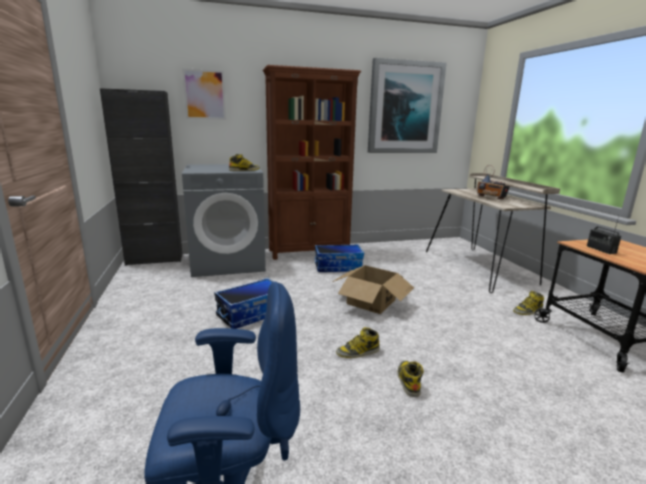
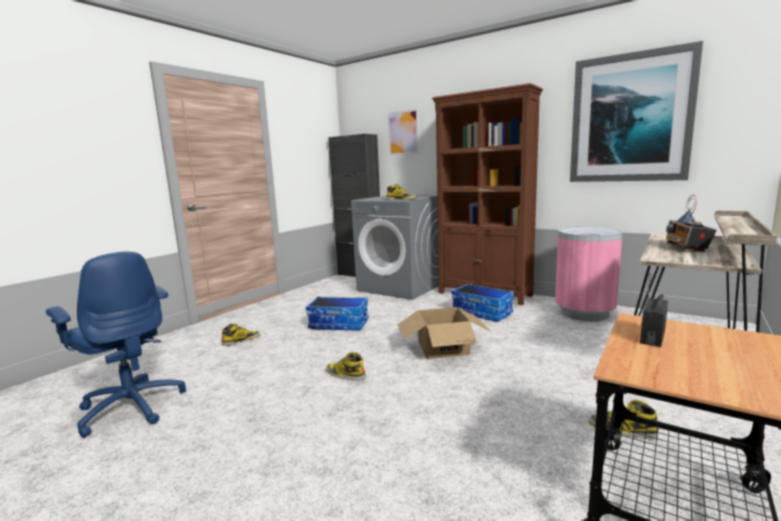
camera: 50 degrees right, 5 degrees down
boot [398,361,424,397] -> boot moved to [222,324,260,346]
none -> pink trash can [555,227,623,321]

